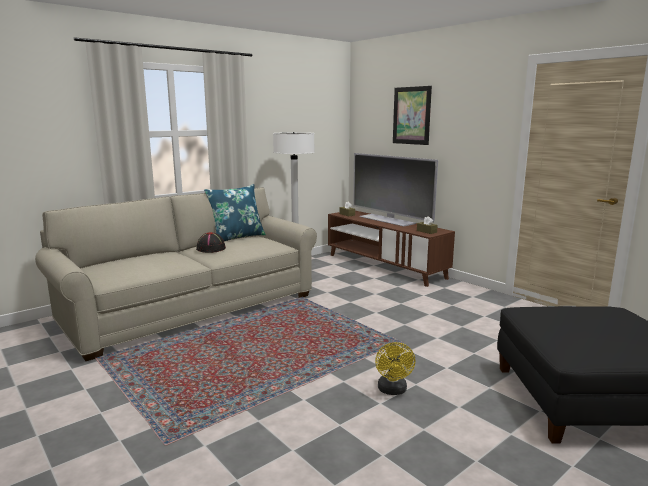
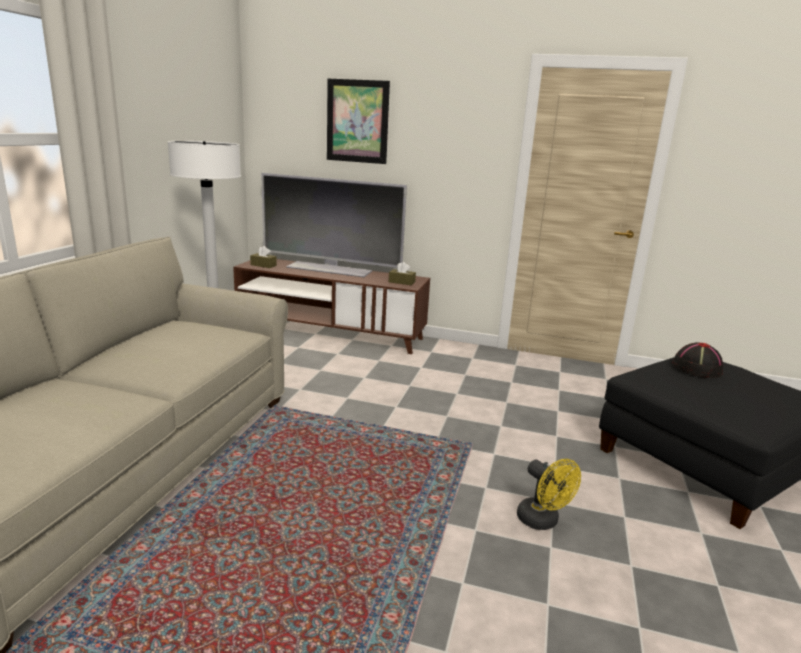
camera: 35 degrees left, 5 degrees up
black hat [196,232,226,253] -> black hat moved to [672,342,723,378]
blue pillow [204,184,266,241] -> none

